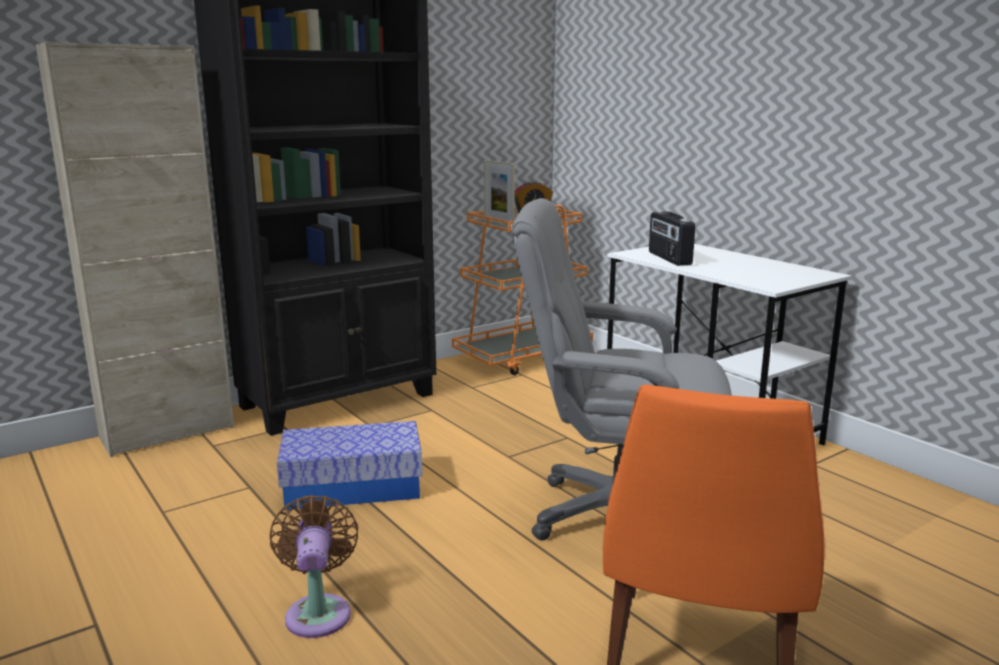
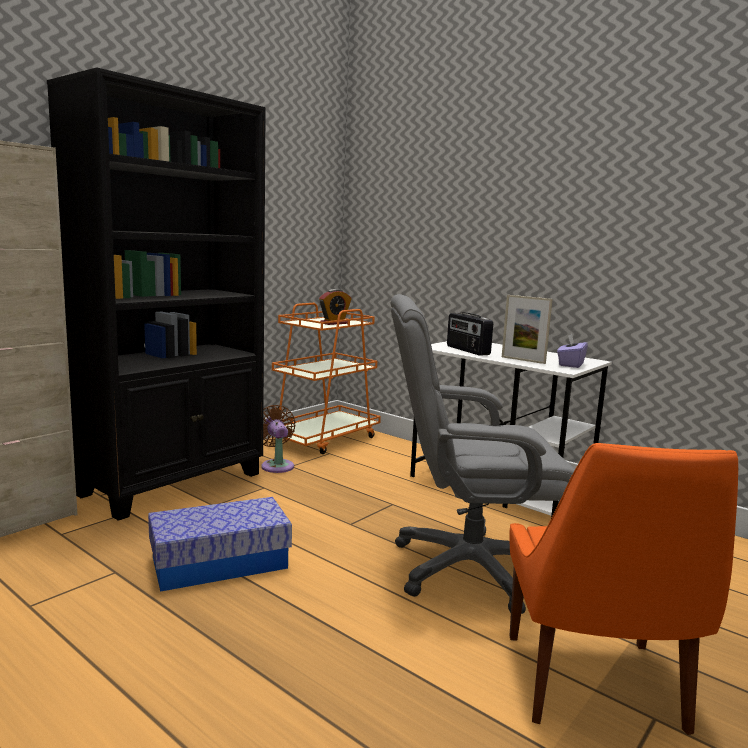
camera: 15 degrees left, 5 degrees down
brown fan [270,495,358,638] -> brown fan moved to [261,405,296,473]
picture frame [484,160,515,226] -> picture frame moved to [502,295,552,364]
none -> purple tissue box [557,334,588,368]

